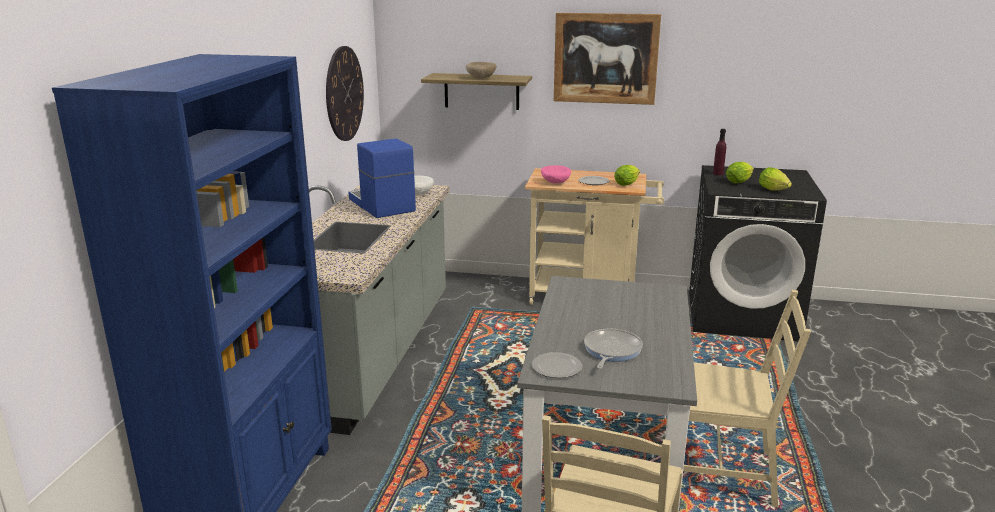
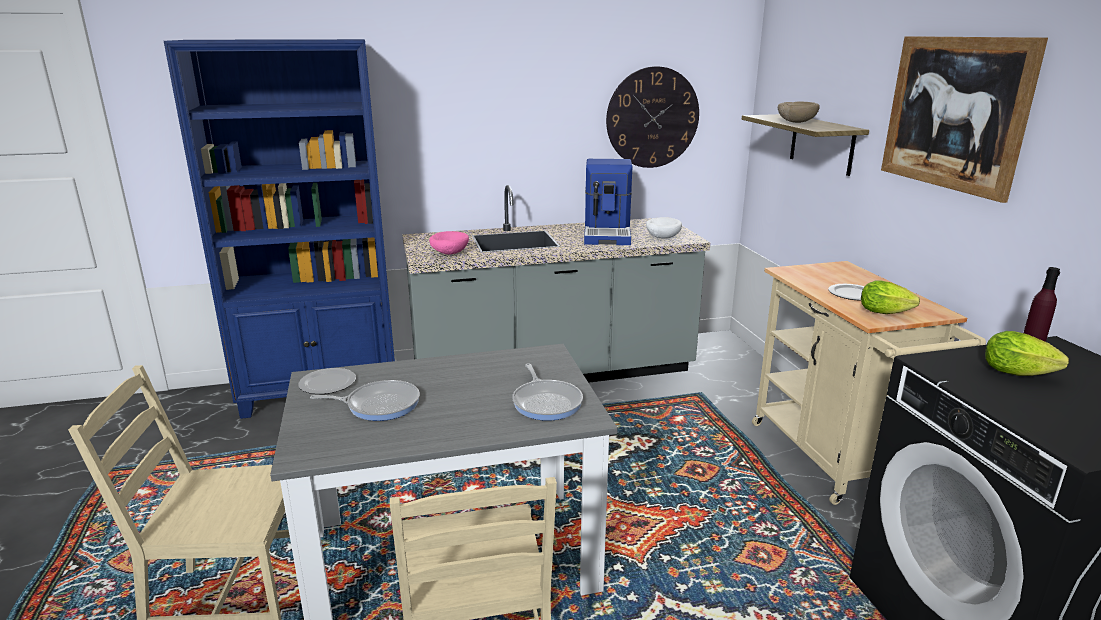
camera: 65 degrees right, 0 degrees up
coffee machine [348,139,416,218] -> coffee machine turned 150 degrees clockwise [584,159,632,245]
pink bowl [541,165,571,183] -> pink bowl moved to [429,231,469,255]
lettuce [759,167,792,191] -> none
none -> frying pan [512,363,583,421]

